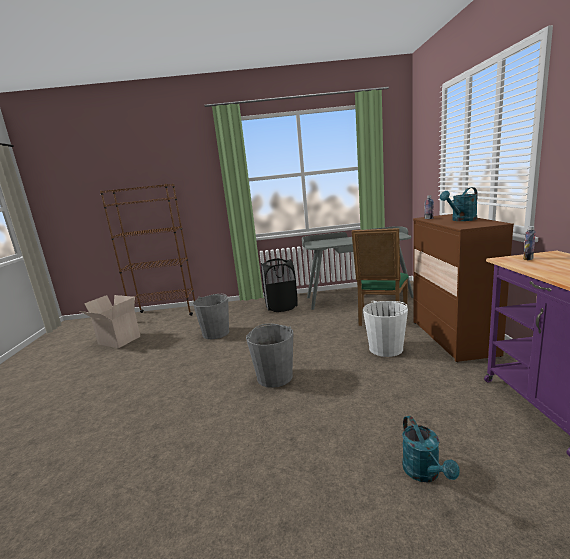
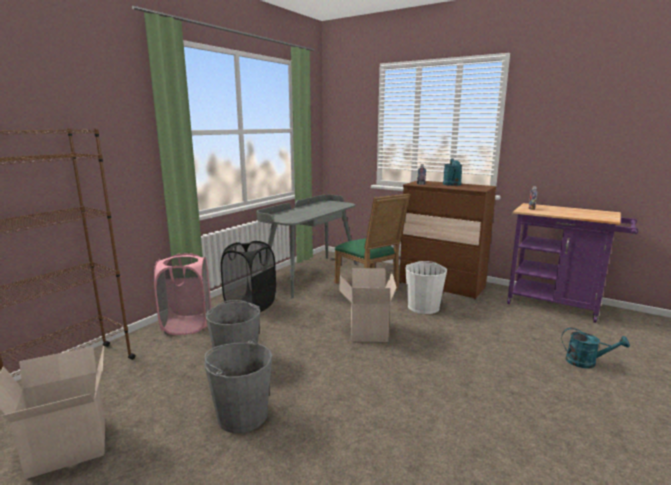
camera: 55 degrees left, 0 degrees up
grey bucket [246,324,293,388] -> grey bucket moved to [204,340,272,433]
none -> pink laundry basket [154,253,211,335]
none -> cardboard box [339,268,397,342]

